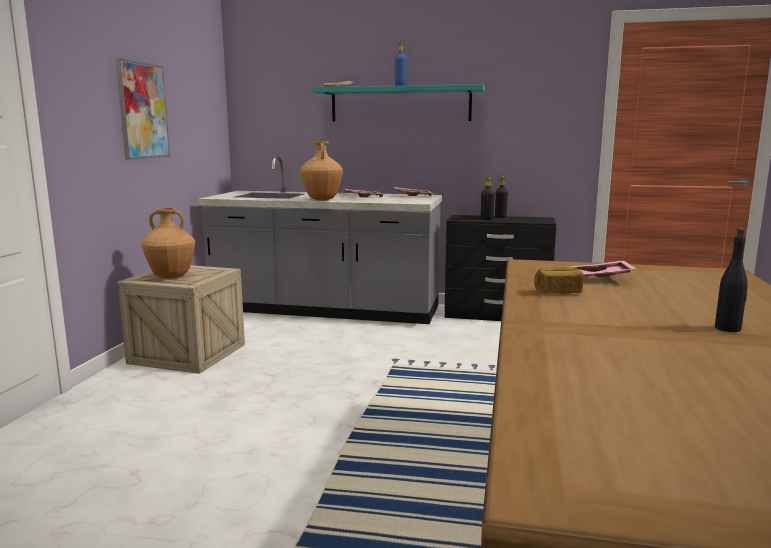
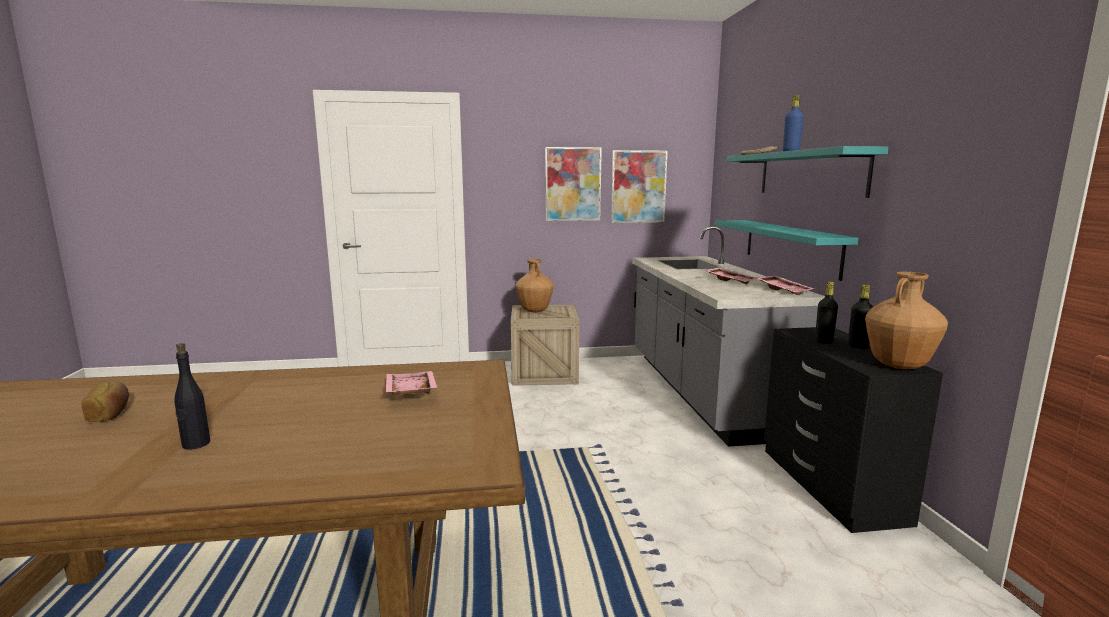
camera: 70 degrees right, 0 degrees up
brown vase [300,141,343,200] -> brown vase moved to [865,272,948,369]
bread [534,267,584,294] -> bread moved to [81,381,129,422]
none -> picture [611,150,668,223]
none -> turquoise shelf [715,220,858,281]

